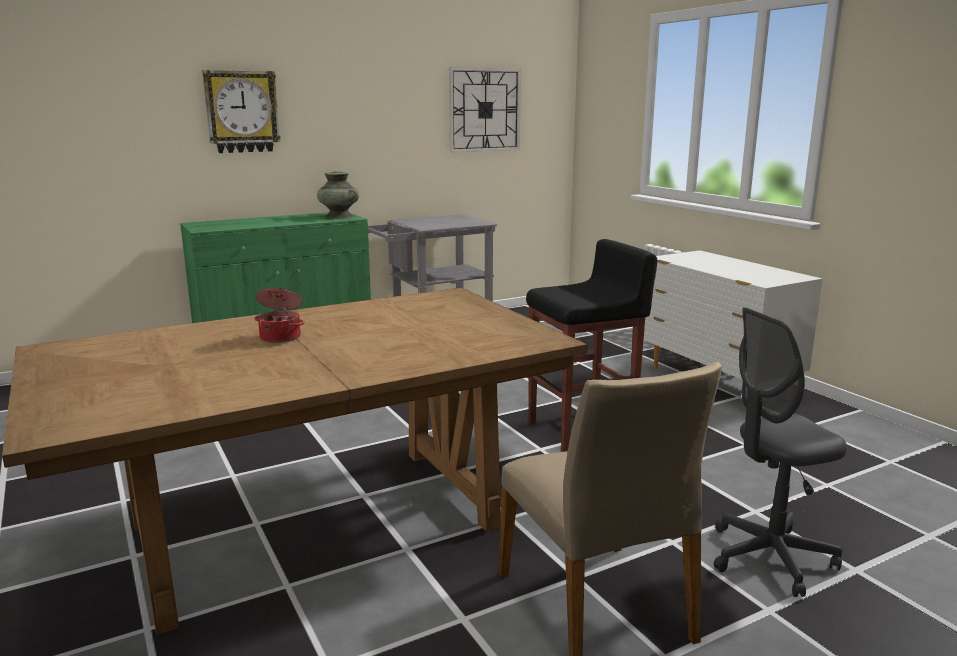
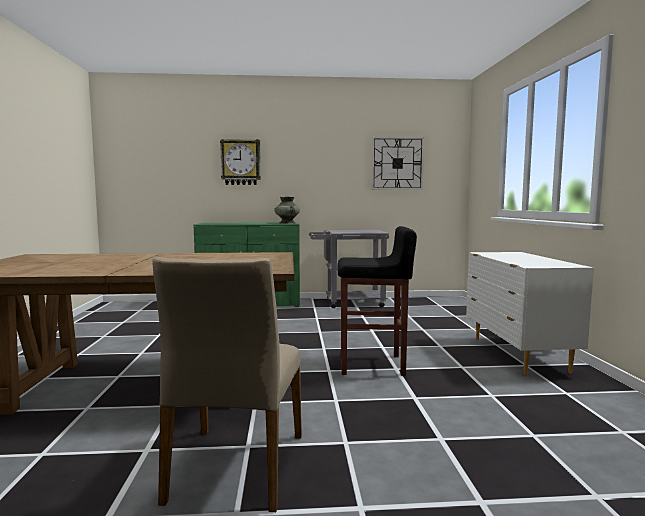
camera: 25 degrees right, 10 degrees down
cooking pot [254,288,305,343] -> none
grey office chair [714,308,847,597] -> none

